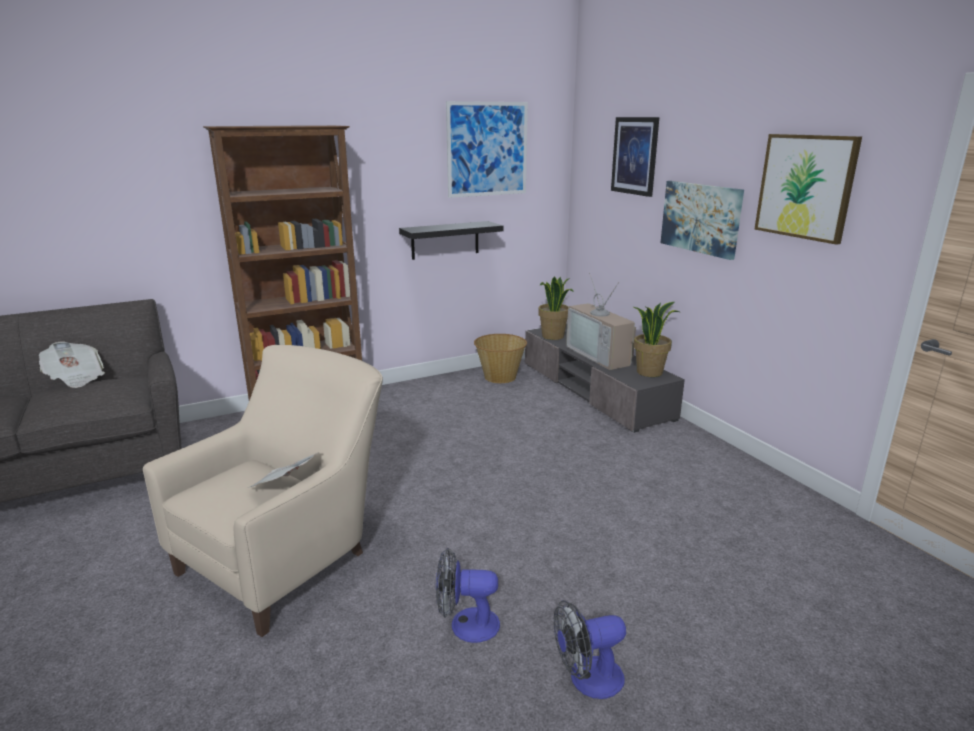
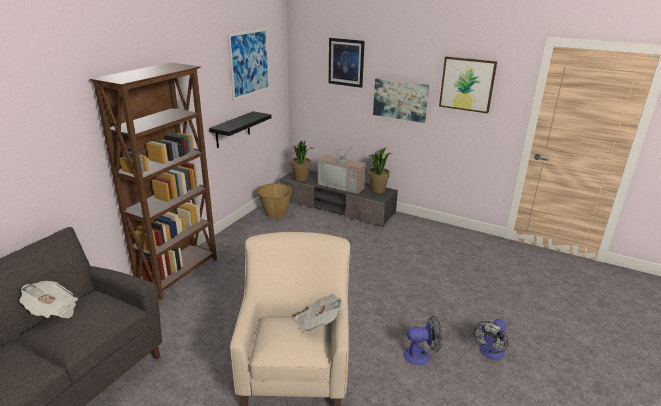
camera: 35 degrees left, 5 degrees up
fan [436,548,500,643] -> fan turned 150 degrees counterclockwise [403,316,442,365]

